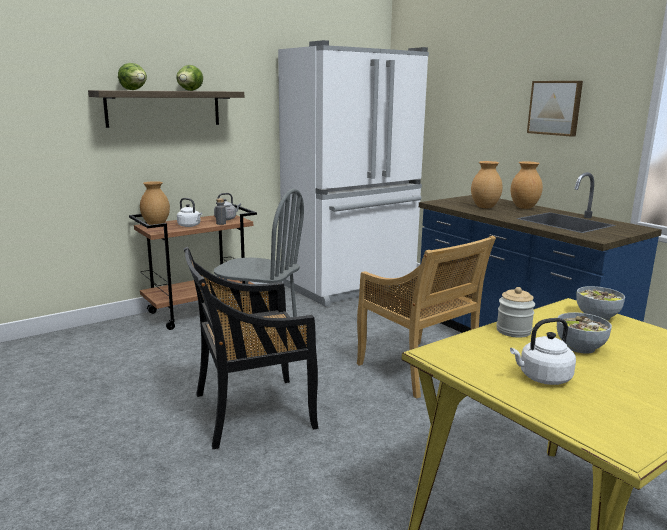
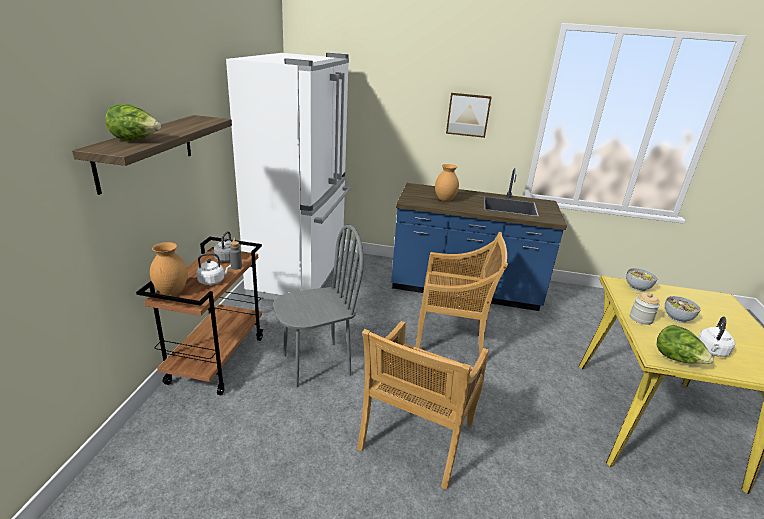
camera: 45 degrees left, 10 degrees up
lettuce [176,65,203,91] -> lettuce moved to [656,325,714,364]
black chair [184,247,318,449] -> beige chair [357,321,489,490]
brown vase [510,161,543,209] -> none

